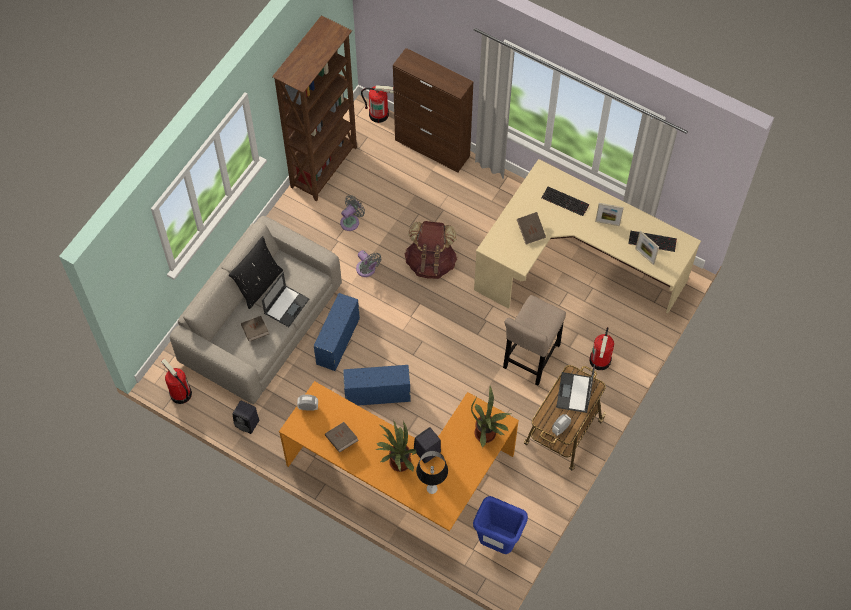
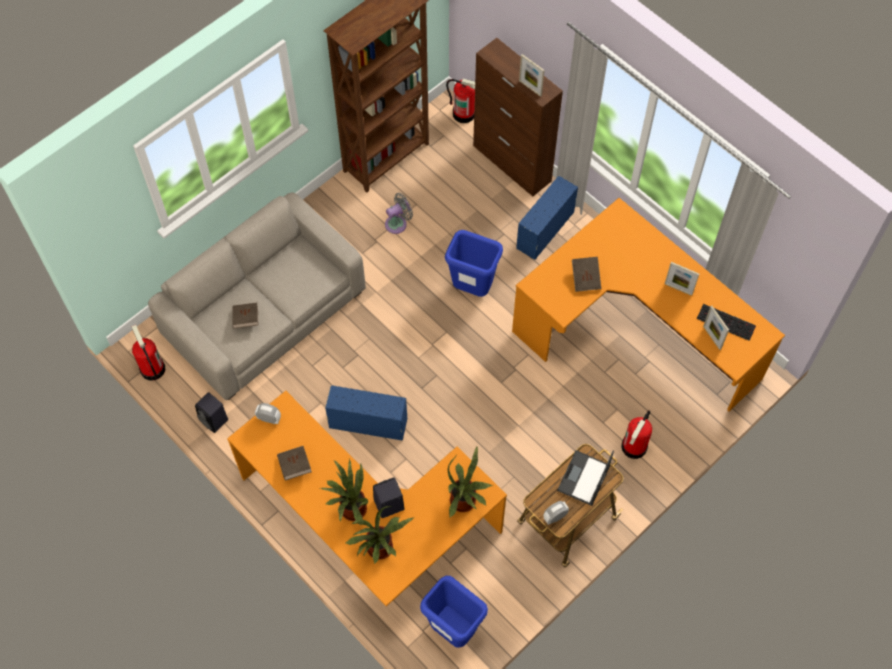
camera: 15 degrees right, 0 degrees up
black pillow [229,236,283,309] -> none
laptop [262,272,309,327] -> none
blue storage box [314,293,360,371] -> blue storage box moved to [516,176,578,260]
grey fan [356,250,382,277] -> none
brown backpack [405,221,457,279] -> blue trash can [445,230,503,297]
table lamp [416,451,448,494] -> potted plant [345,506,413,565]
beige desk [474,159,701,314] -> orange desk [512,198,785,411]
beige stool [503,295,566,385] -> none
keyboard [542,187,589,216] -> none
none -> picture frame [519,54,544,97]

